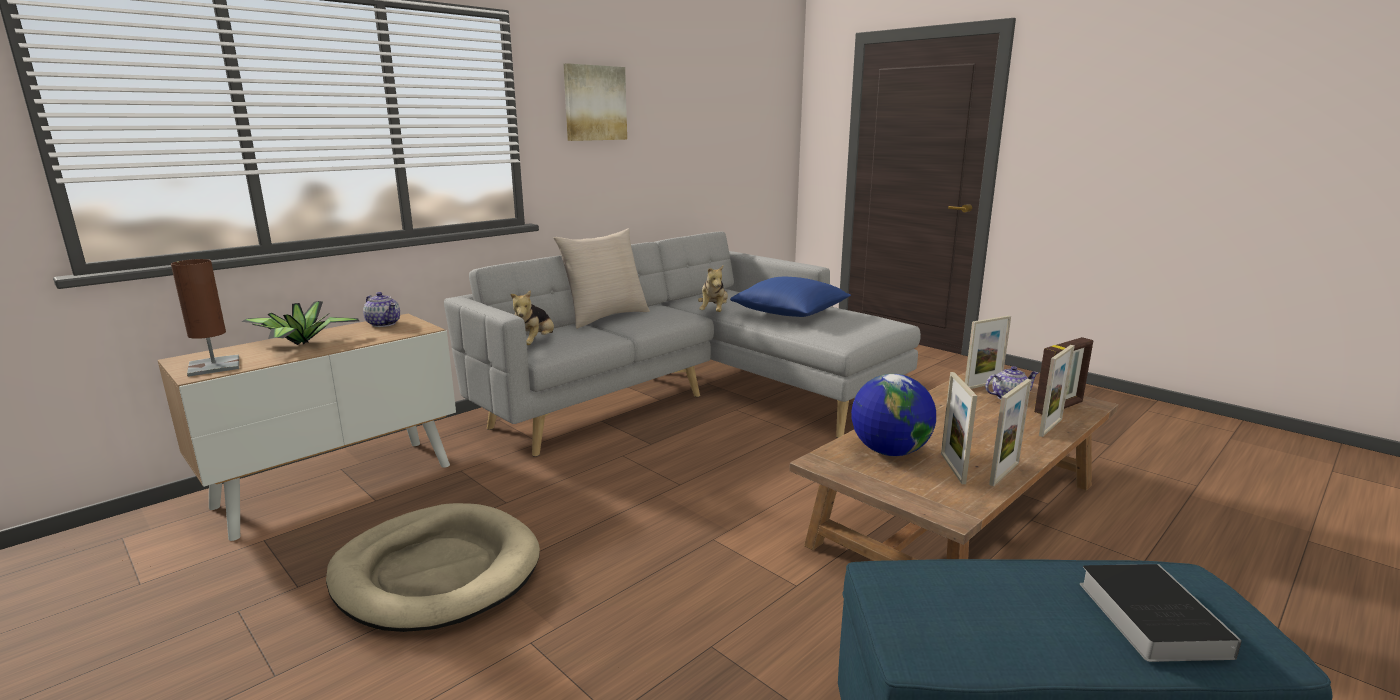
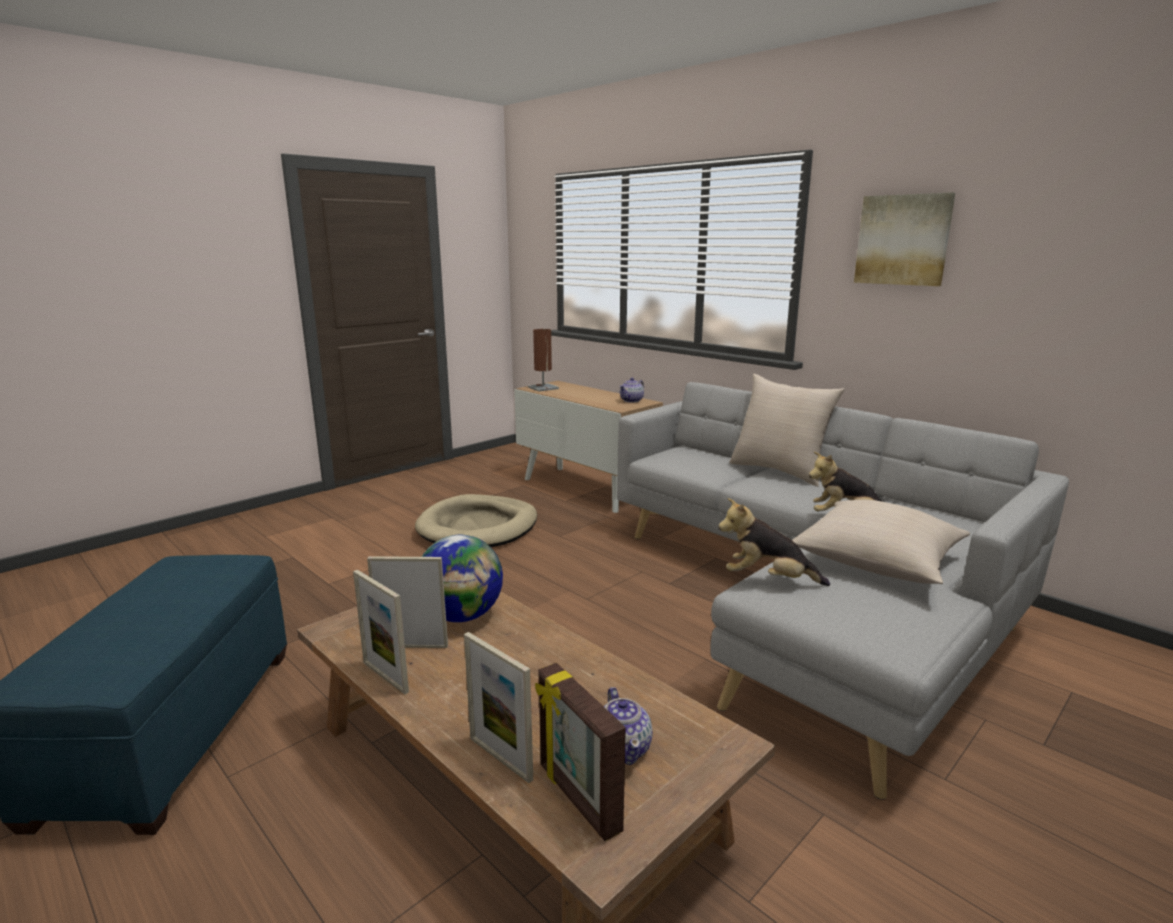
camera: 90 degrees right, 0 degrees up
potted plant [242,301,359,345] -> none
plush toy [511,290,554,345] -> plush toy moved to [718,498,830,586]
blue pillow [730,277,851,317] -> beige pillow [792,500,970,584]
picture frame [965,315,1011,389] -> none
book [1080,564,1242,662] -> none

